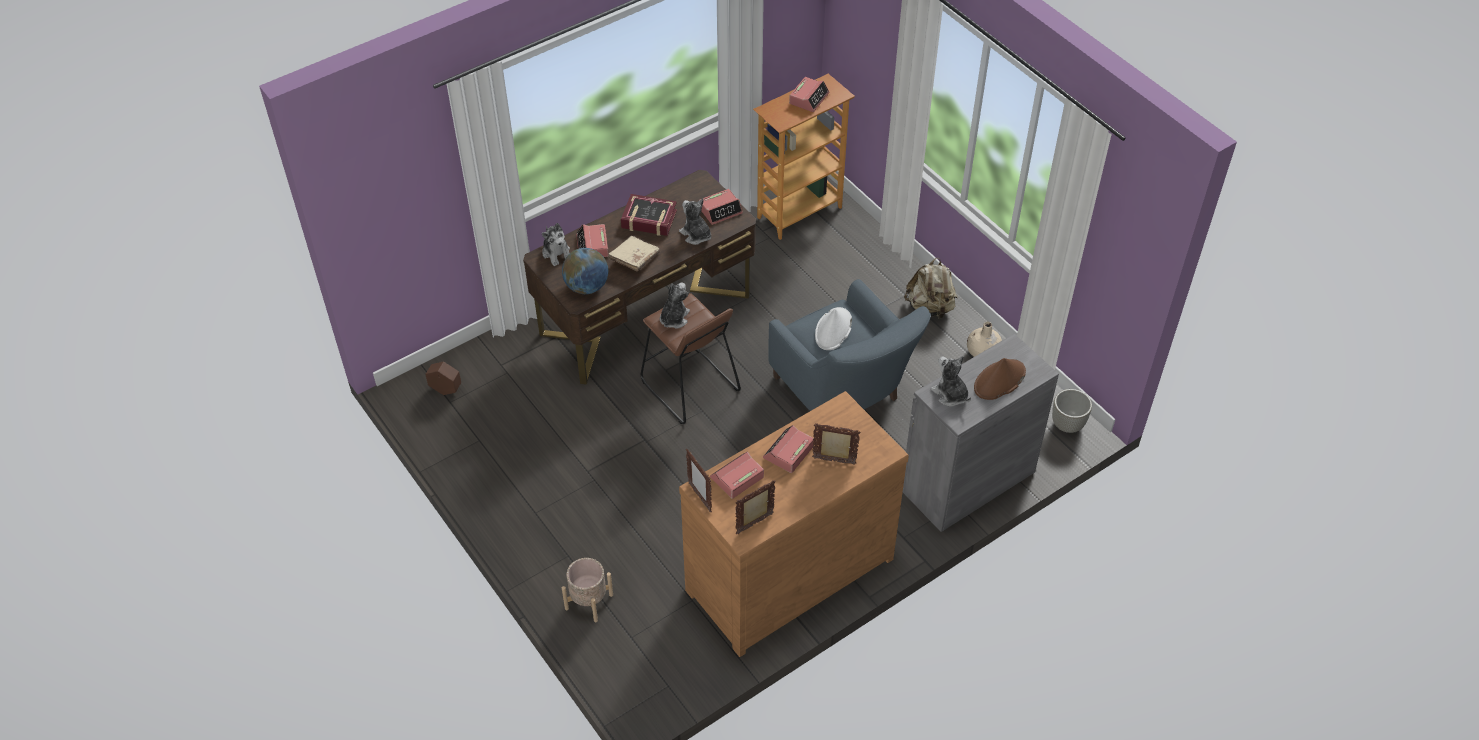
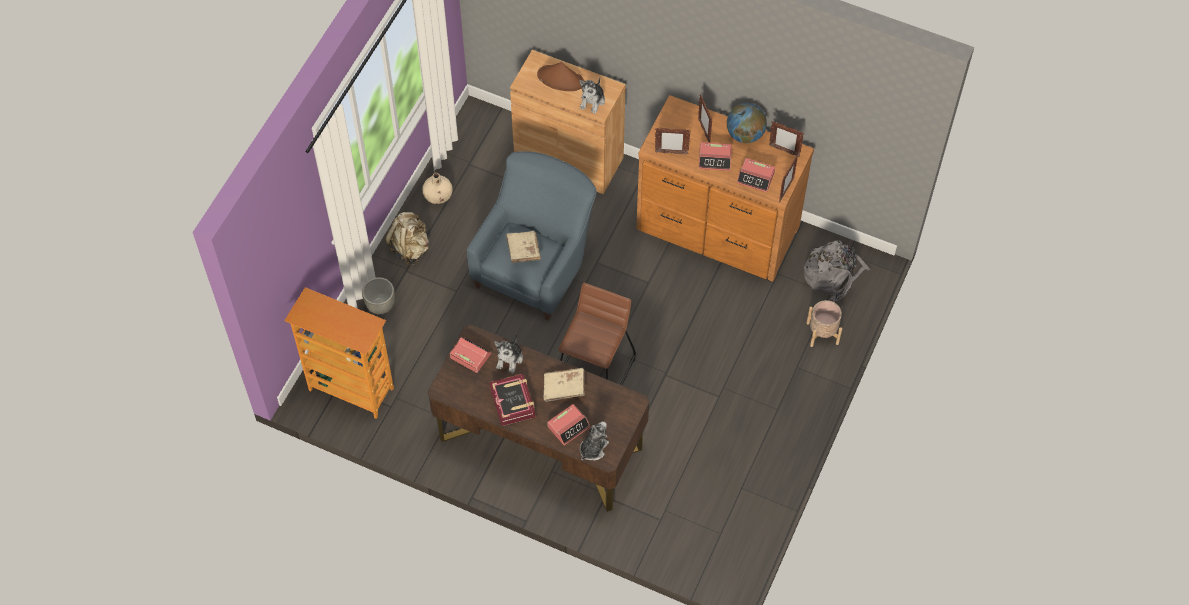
camera: 120 degrees left, 10 degrees up
brown planter [425,361,461,395] -> none
globe [562,248,608,294] -> globe moved to [727,103,767,143]
plush toy [660,282,690,329] -> none
alarm clock [789,77,829,112] -> none
white hat [815,307,852,350] -> beige book [506,231,541,263]
grey cabinet [903,334,1059,532] -> brown cabinet [510,50,626,194]
grey planter [1052,389,1092,433] -> grey planter moved to [362,277,395,314]
none -> picture frame [655,127,690,155]
none -> grey backpack [804,240,870,302]

